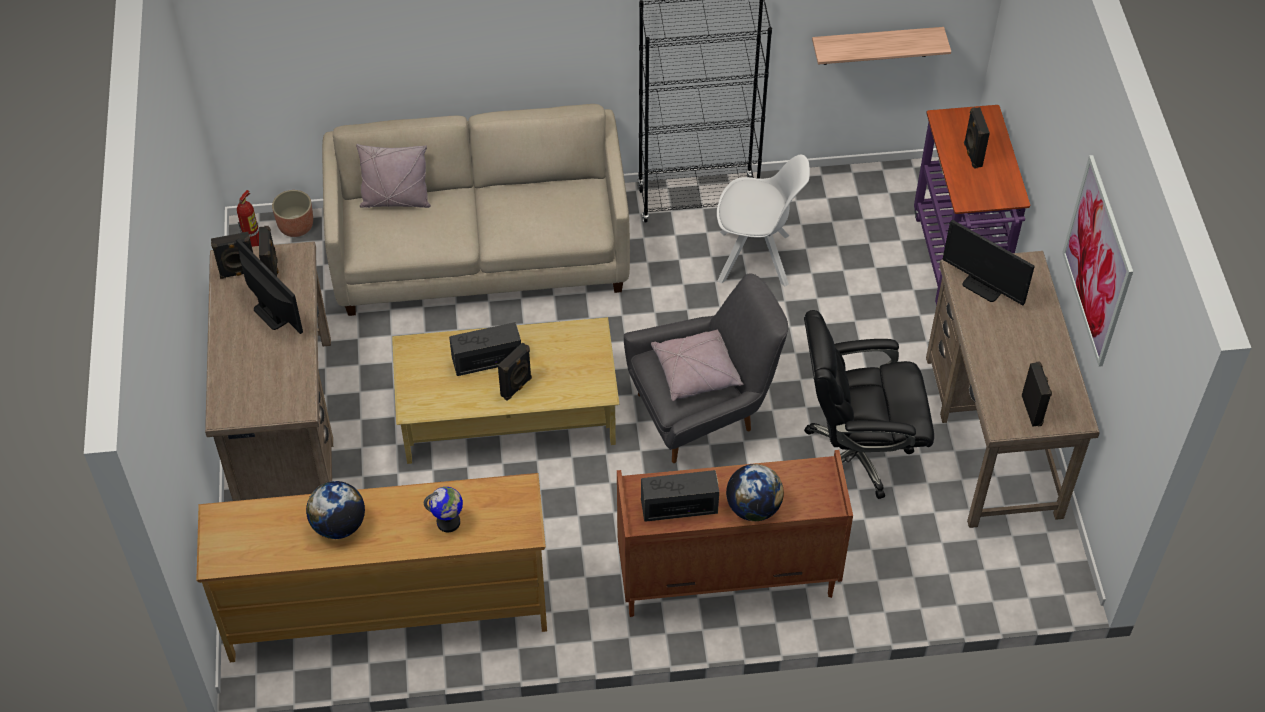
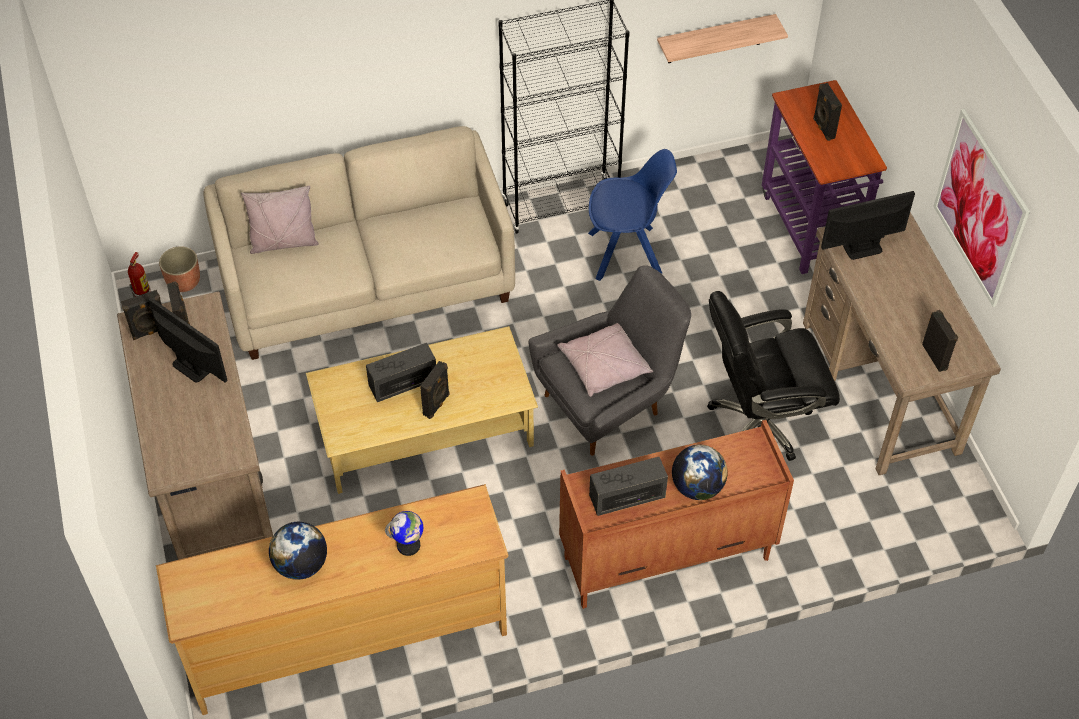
camera: 10 degrees left, 0 degrees up
white chair [717,154,810,287] -> blue chair [588,149,677,281]
monitor [943,220,1035,305] -> monitor turned 135 degrees clockwise [821,191,915,260]

